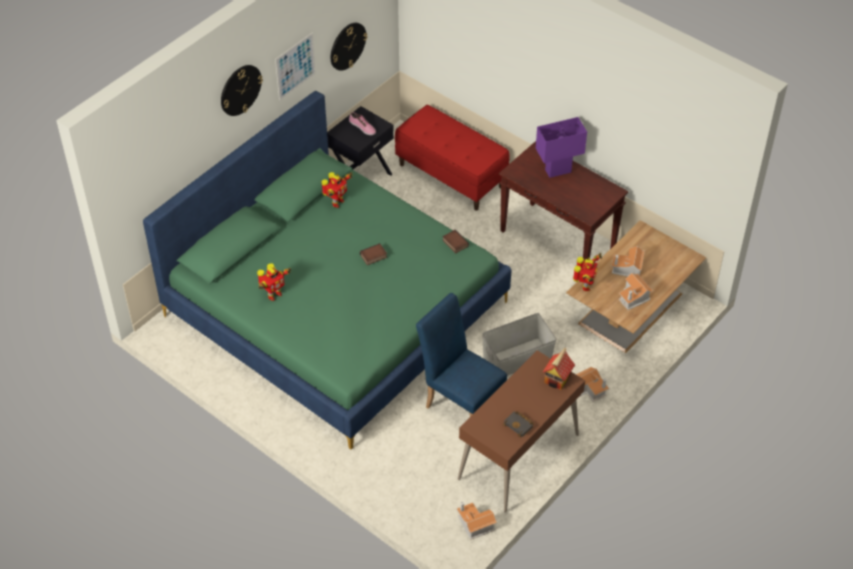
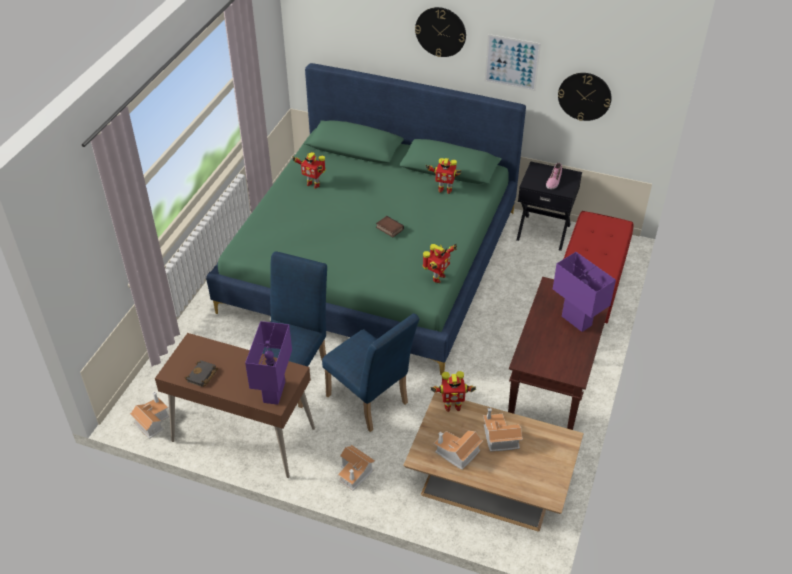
camera: 70 degrees right, 5 degrees down
book [443,230,469,253] -> toy robot [423,244,457,283]
grey storage box [482,313,556,376] -> blue chair [322,313,419,432]
toy house [543,348,575,390] -> purple table lamp [245,321,292,405]

